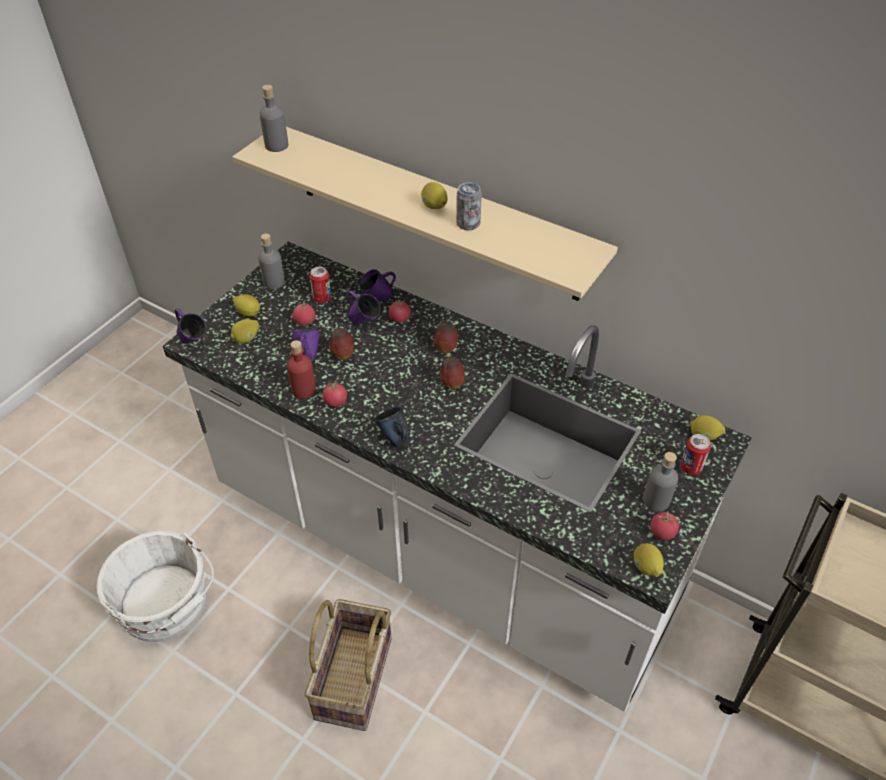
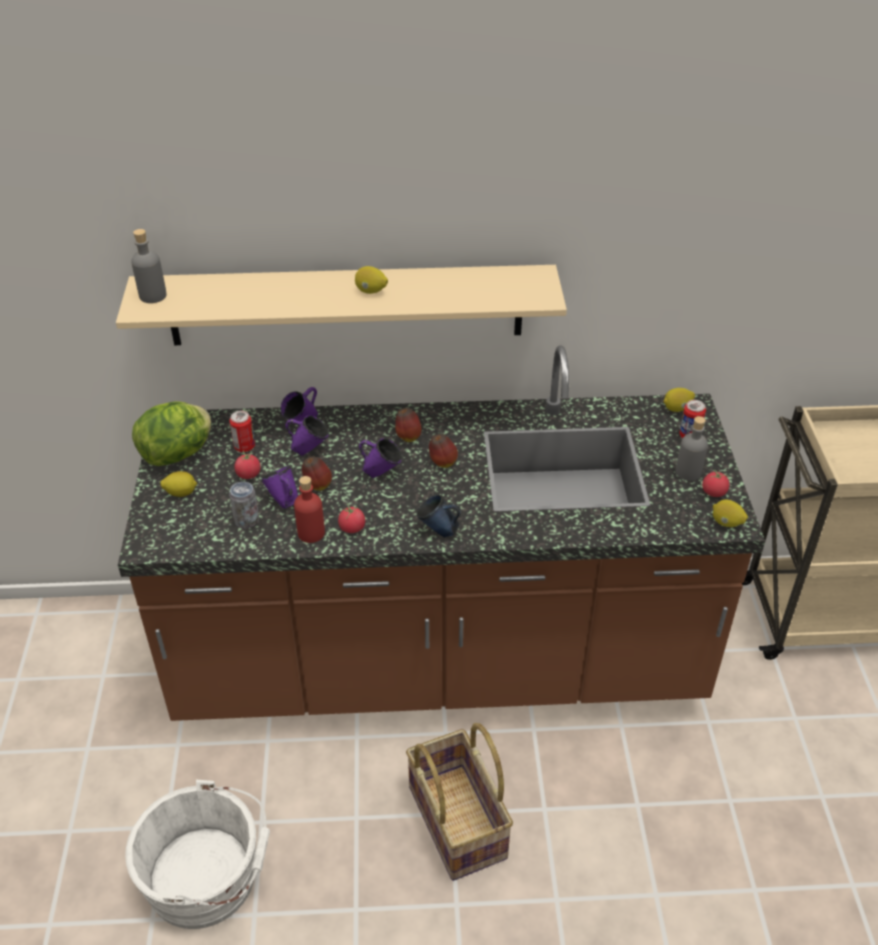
camera: 35 degrees left, 5 degrees down
white counter [163,242,752,712] -> brown counter [118,345,765,721]
purple mug [175,308,206,343] -> purple mug moved to [359,438,402,478]
lemon [231,319,259,343] -> none
grey bottle [258,234,285,289] -> lettuce [132,401,211,466]
tomato [388,298,411,322] -> none
can [456,182,482,231] -> can moved to [229,482,259,528]

